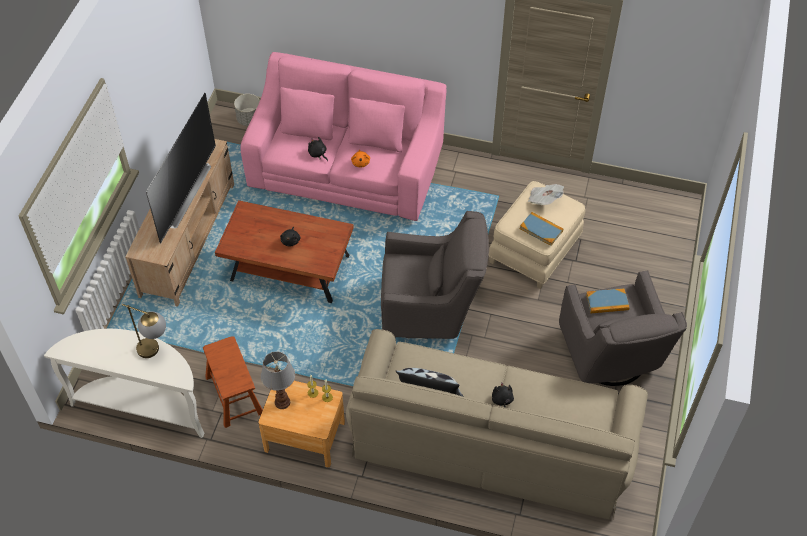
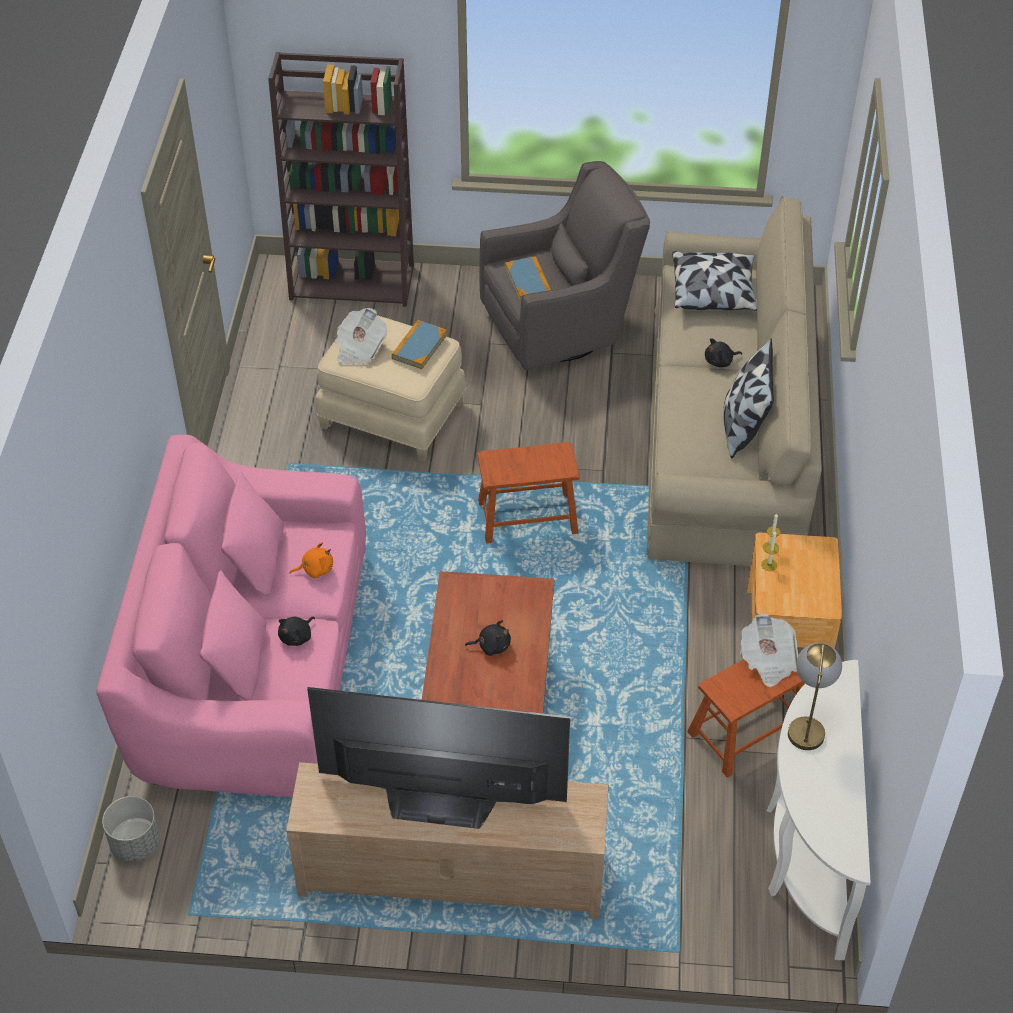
camera: 100 degrees left, 5 degrees down
table lamp [261,351,295,409] -> none
grey armchair [381,211,489,339] -> brown stool [477,442,579,544]
none -> brown bookcase [268,52,414,307]
none -> pillow [672,251,757,310]
none -> newspaper [740,613,798,687]

